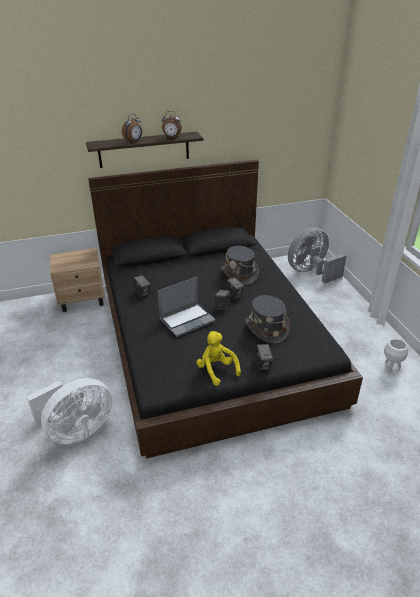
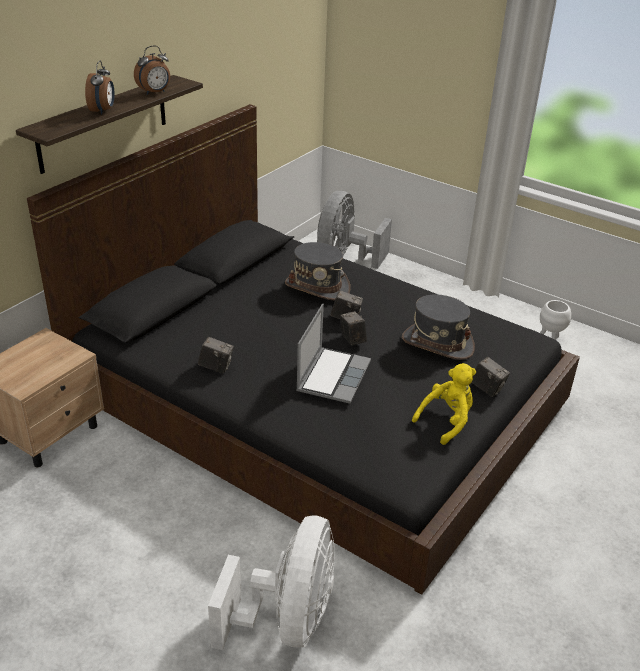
camera: 40 degrees left, 0 degrees up
yellow plush toy [196,331,241,386] -> yellow plush toy turned 120 degrees clockwise [412,363,476,445]

